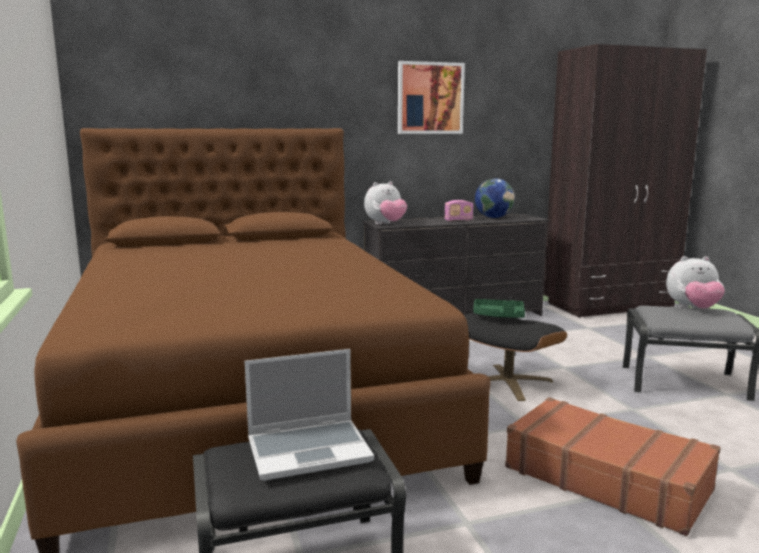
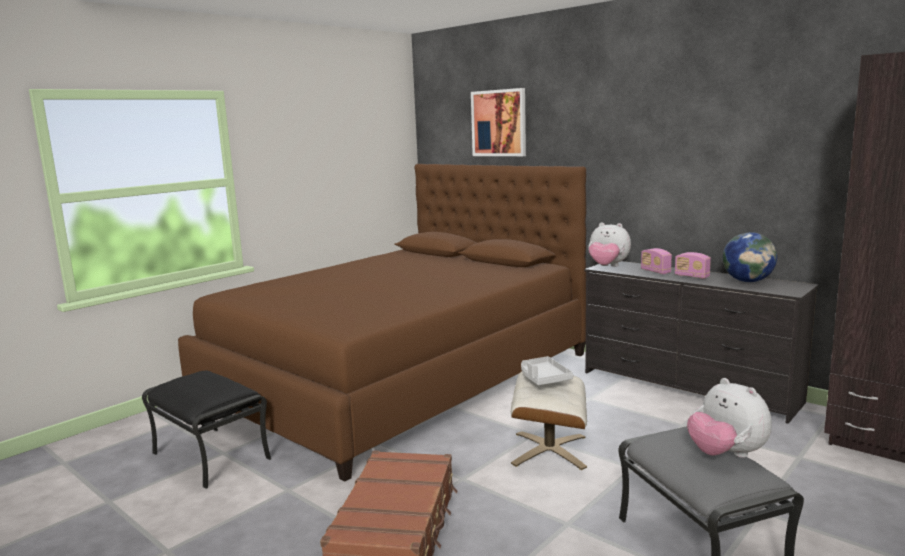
camera: 60 degrees right, 0 degrees up
laptop [245,349,374,481] -> none
picture [398,61,465,134] -> picture moved to [471,88,526,156]
black ottoman [465,313,567,401] -> beige ottoman [511,371,587,470]
green tray [473,299,525,318] -> grey tray [521,356,573,385]
none -> radio [641,248,672,274]

